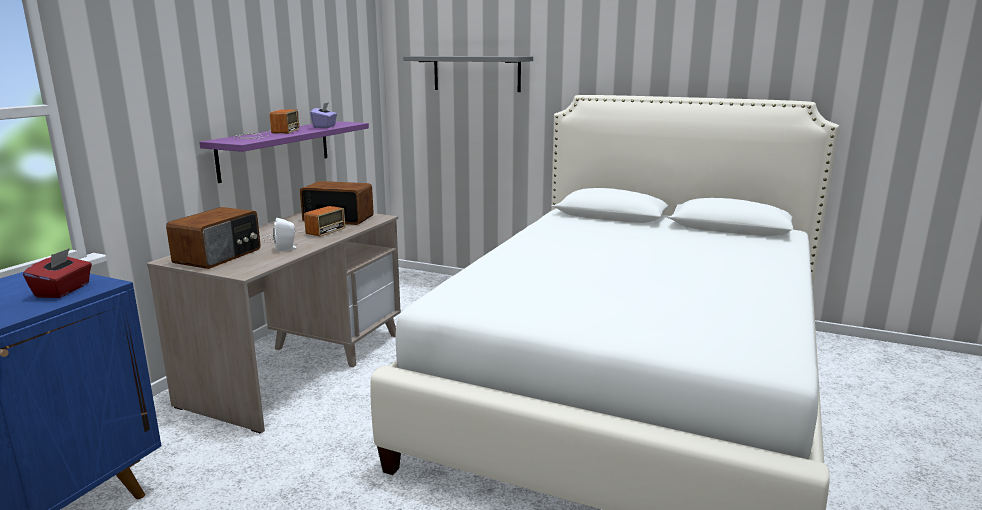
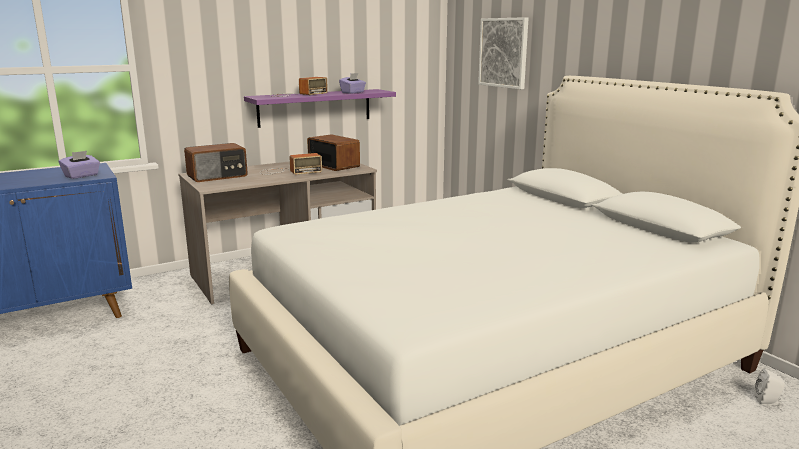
camera: 35 degrees right, 0 degrees up
red tissue box [23,249,92,298] -> purple tissue box [59,151,100,179]
white speaker [273,218,298,252] -> white speaker moved to [754,369,785,405]
grey shelf [403,56,533,92] -> picture [478,17,529,89]

